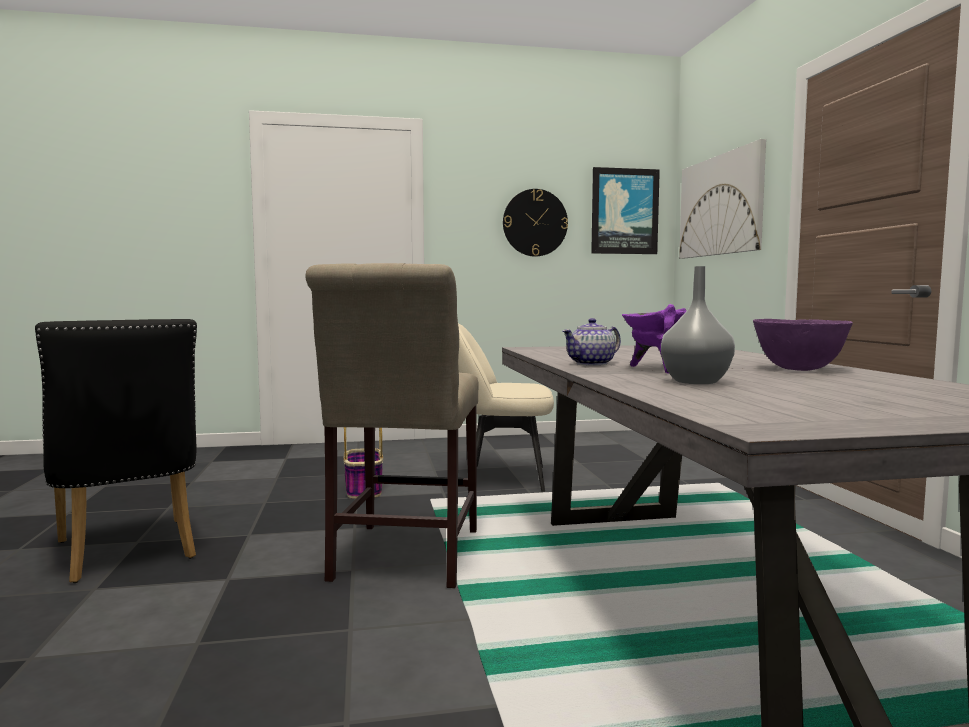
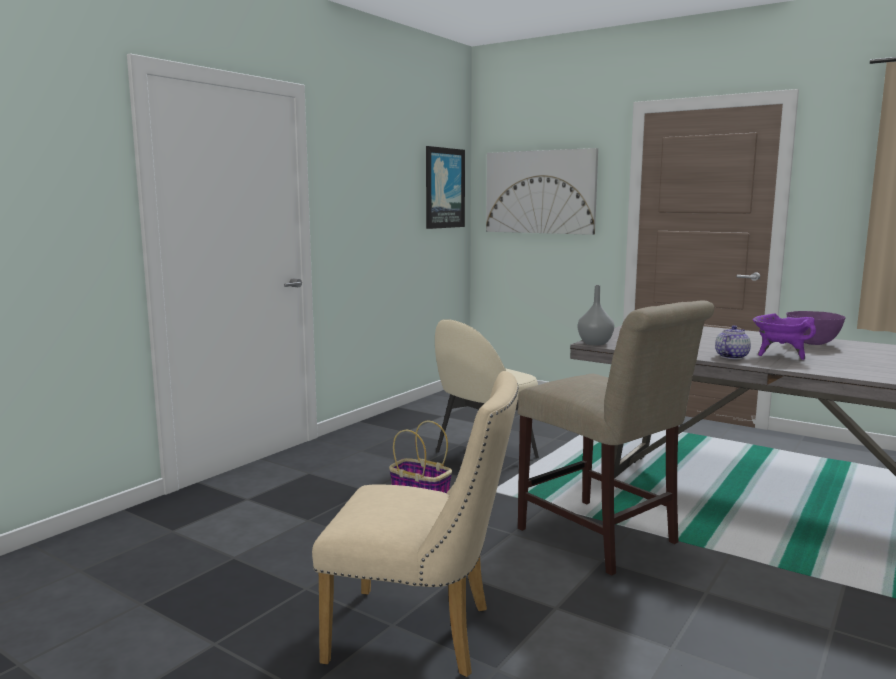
camera: 45 degrees left, 5 degrees up
black chair [35,319,197,583] -> beige chair [312,371,519,677]
wall clock [503,189,568,257] -> none
teapot [562,318,621,366] -> teapot turned 150 degrees counterclockwise [715,325,751,359]
grey vase [661,266,735,384] -> grey vase moved to [578,285,614,345]

